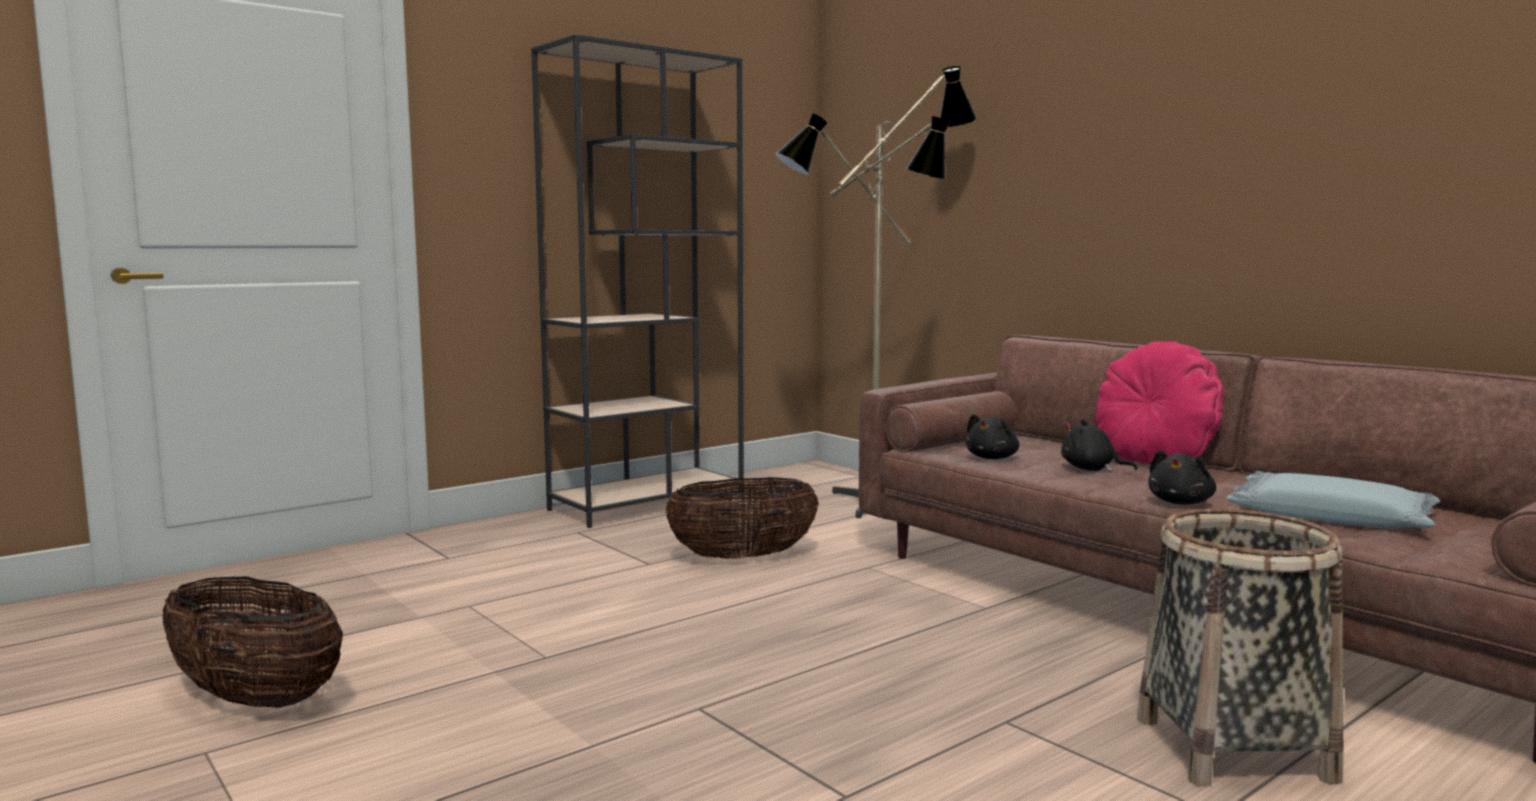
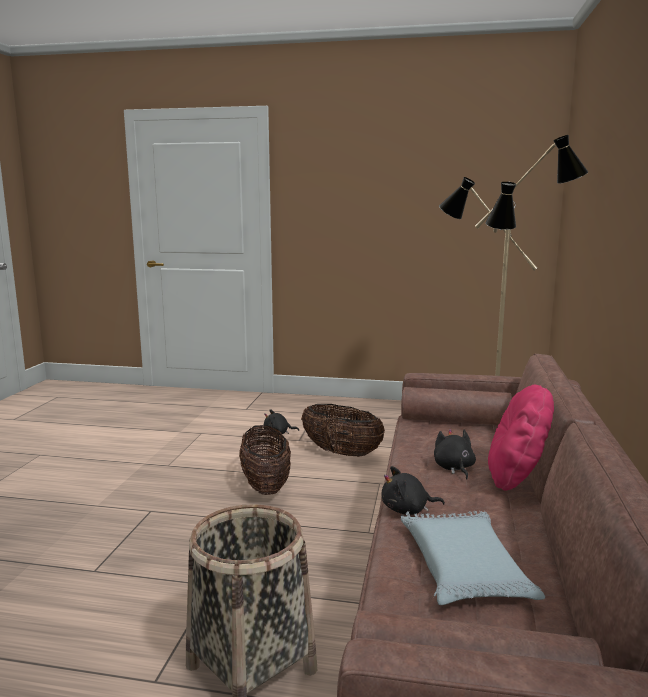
camera: 50 degrees right, 5 degrees up
basket [162,577,343,708] -> basket moved to [239,425,291,495]
bookcase [531,34,744,528] -> none
black plush toy [965,414,1019,459] -> black plush toy moved to [264,409,299,435]

